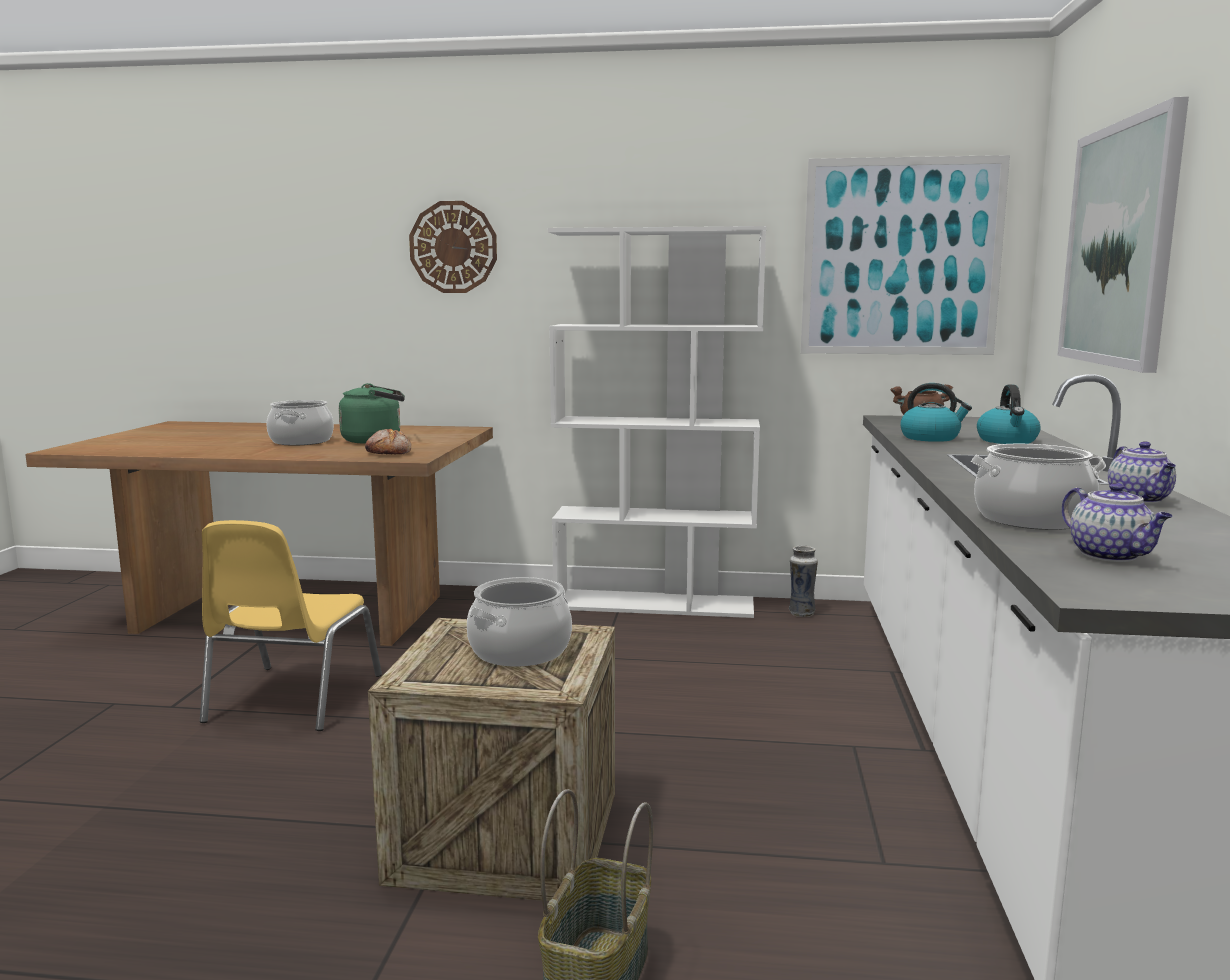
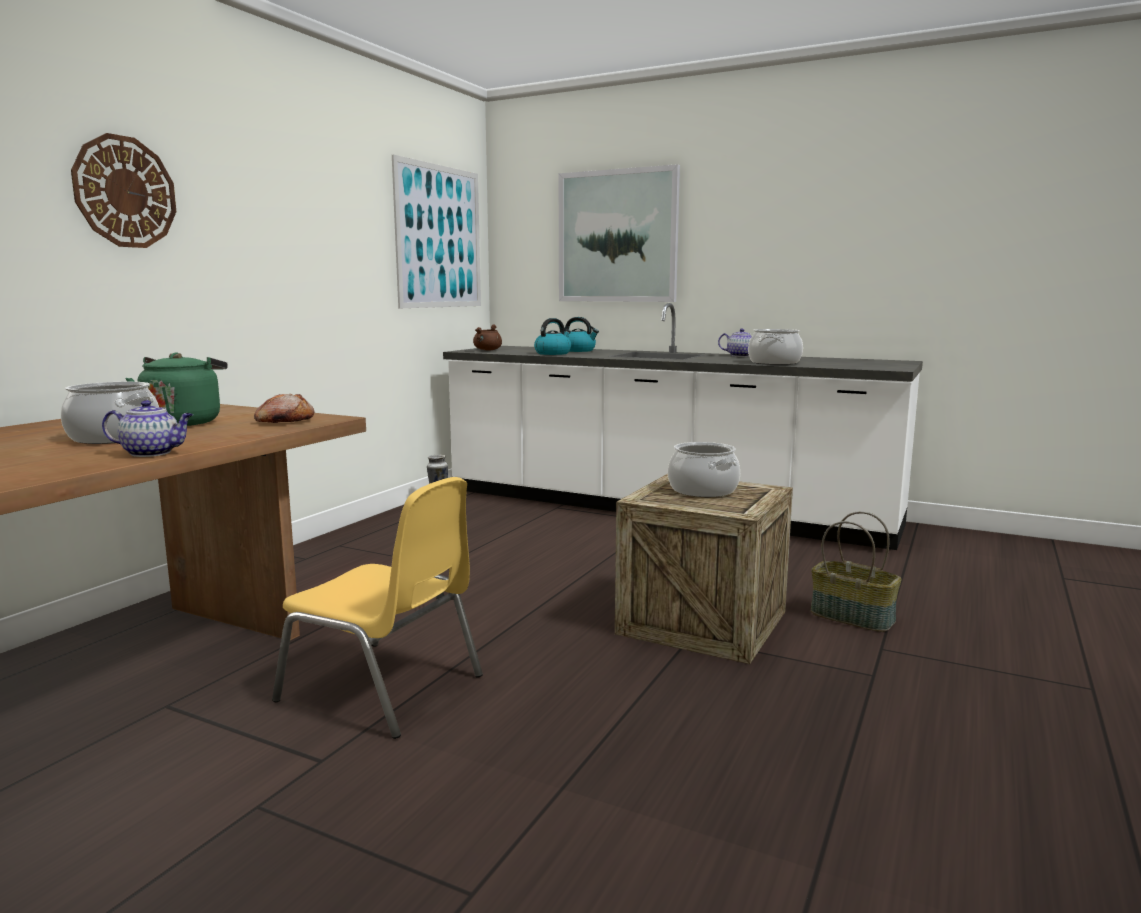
camera: 70 degrees left, 0 degrees up
white bookcase [548,226,766,618] -> none
teapot [1062,483,1172,562] -> teapot moved to [102,400,193,457]

